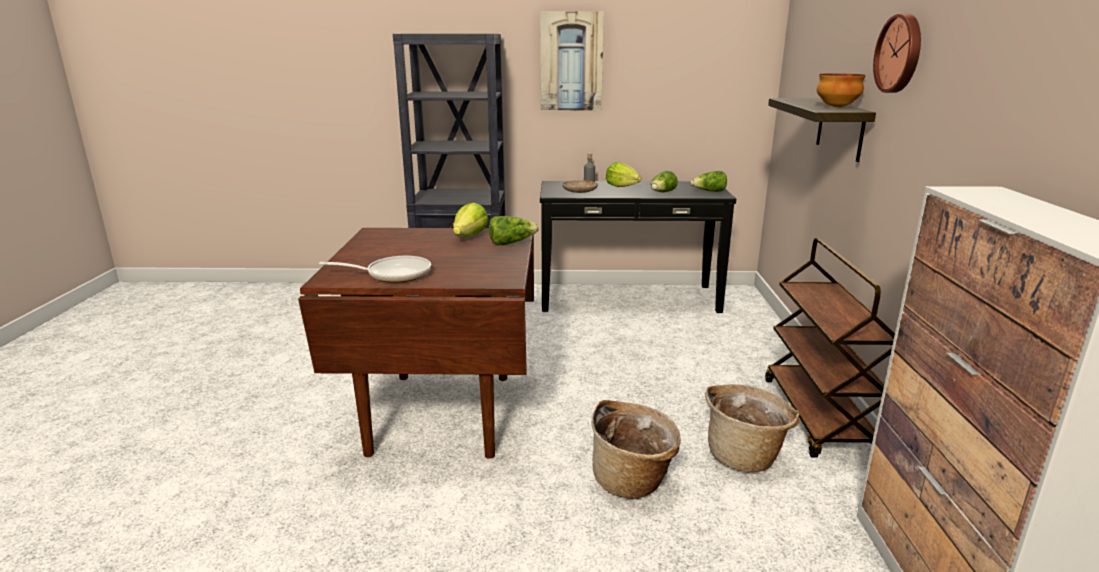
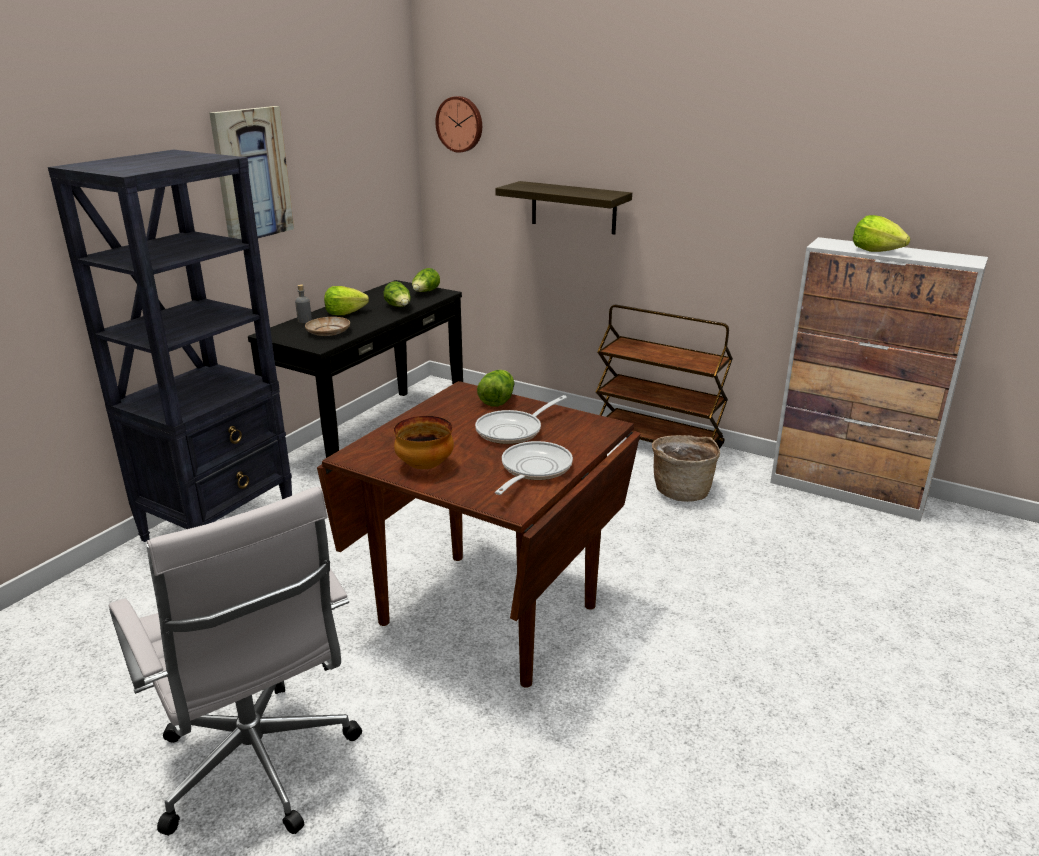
camera: 60 degrees left, 5 degrees up
lettuce [453,202,489,237] -> lettuce moved to [853,215,910,252]
basket [592,400,680,499] -> none
bowl [817,73,866,107] -> bowl moved to [394,416,454,469]
wall clock [873,14,921,93] -> wall clock moved to [435,96,482,153]
none -> white office chair [109,486,362,836]
none -> frying pan [475,395,567,444]

